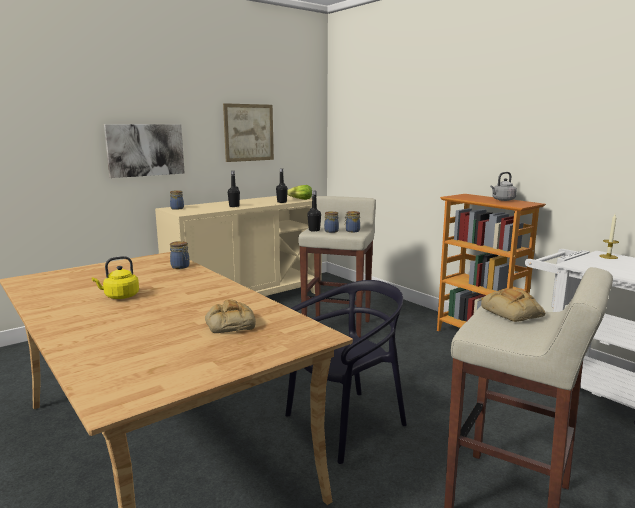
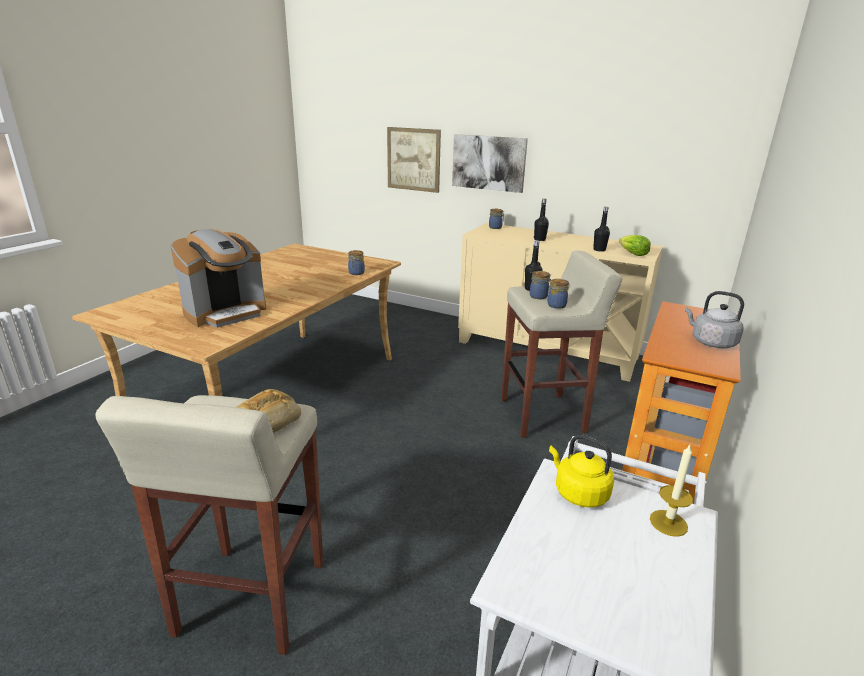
camera: 65 degrees right, 10 degrees up
yellow kettle [92,256,139,299] -> yellow kettle moved to [549,434,614,507]
bread [205,299,256,333] -> coffee machine [171,229,266,328]
picture [223,103,274,162] -> picture moved to [387,127,441,193]
black chair [285,280,407,464] -> none

